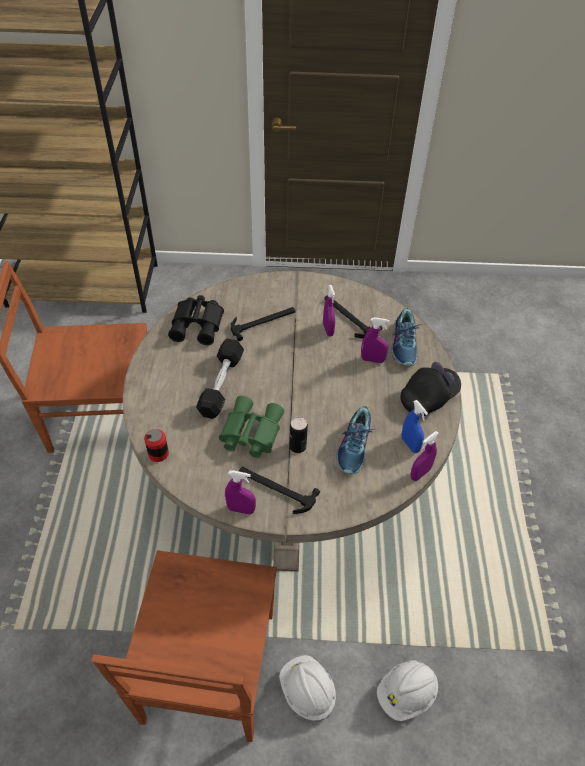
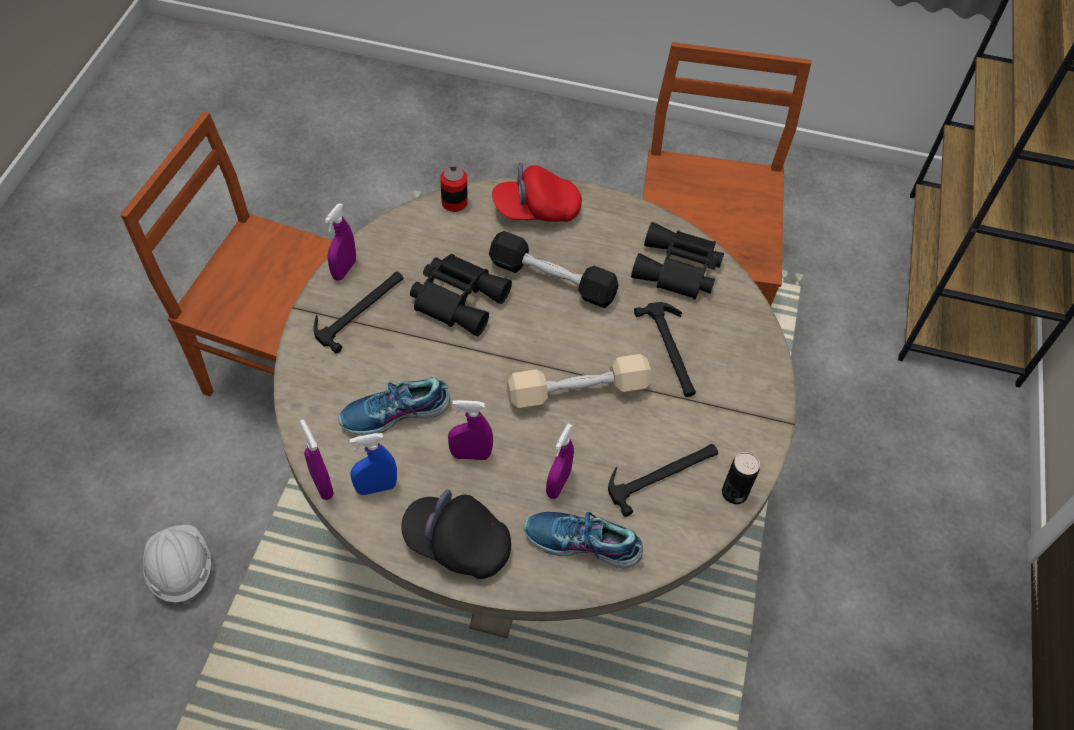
camera: 100 degrees right, 5 degrees up
green binoculars [219,396,284,458] -> black binoculars [410,254,512,336]
white hard hat [279,655,336,721] -> none
can [289,416,308,453] -> can moved to [722,452,760,504]
purple spray bottle [323,285,335,337] -> purple spray bottle moved to [448,400,493,460]
shoe [336,406,375,474] -> shoe turned 45 degrees counterclockwise [338,378,450,436]
black cap [401,362,461,416] -> black cap turned 135 degrees clockwise [401,490,511,579]
none -> red cap [492,163,582,222]
none -> beige dumbbell [507,354,651,410]

